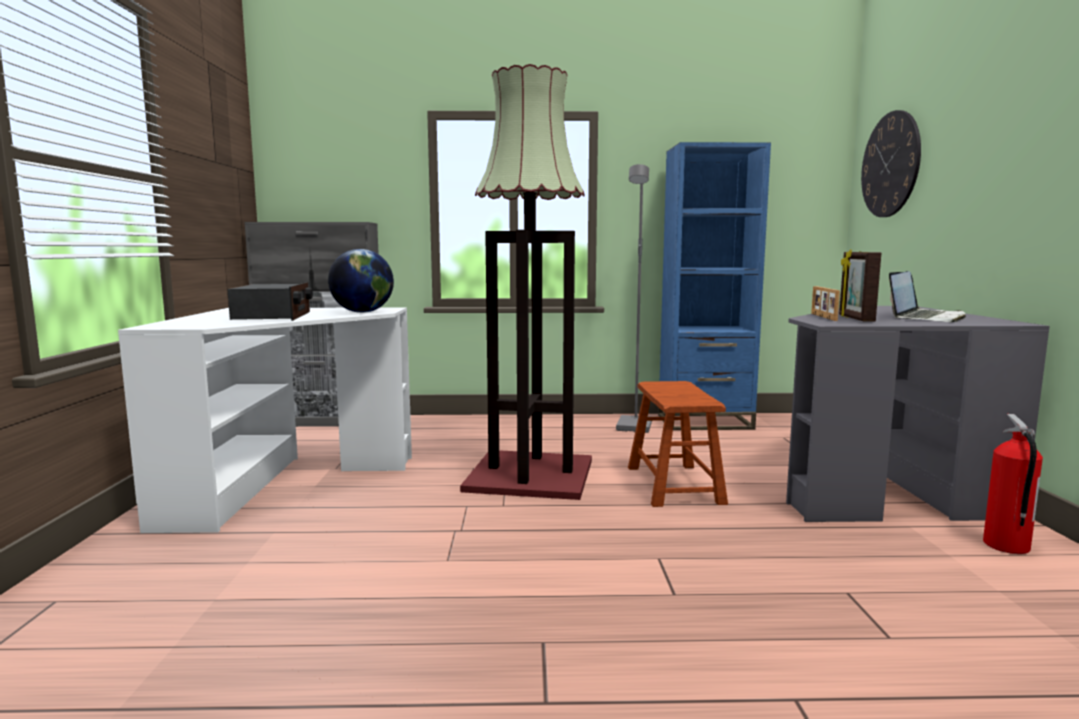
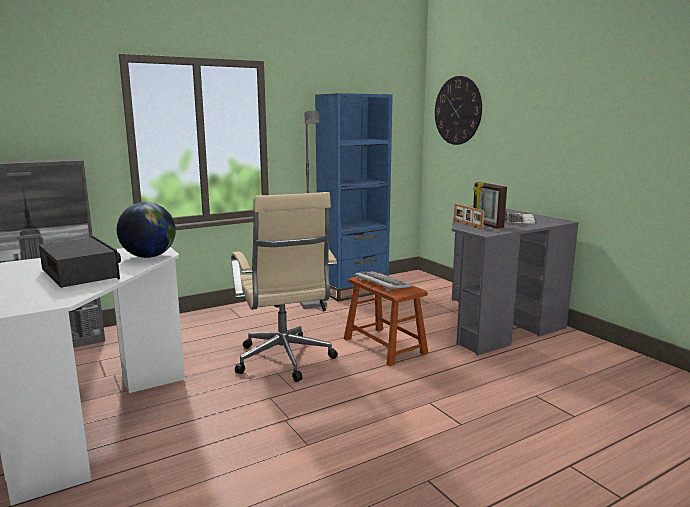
camera: 30 degrees left, 5 degrees up
floor lamp [460,64,592,500] -> beige office chair [231,192,338,382]
fire extinguisher [983,414,1043,554] -> none
none -> keyboard [355,271,412,291]

